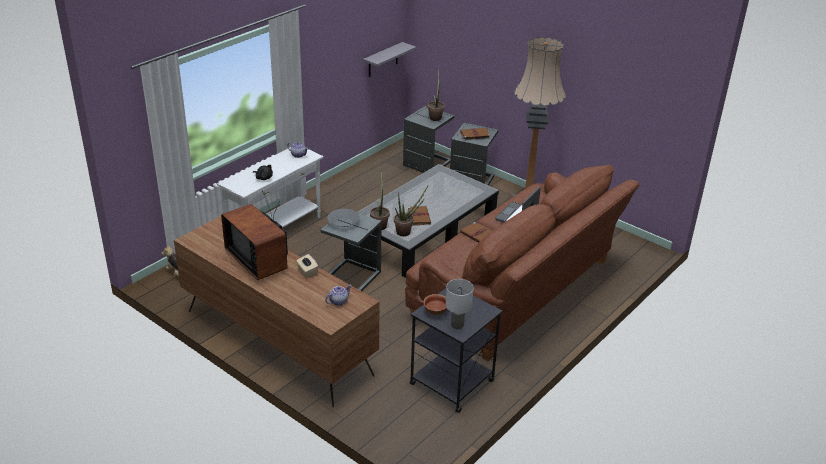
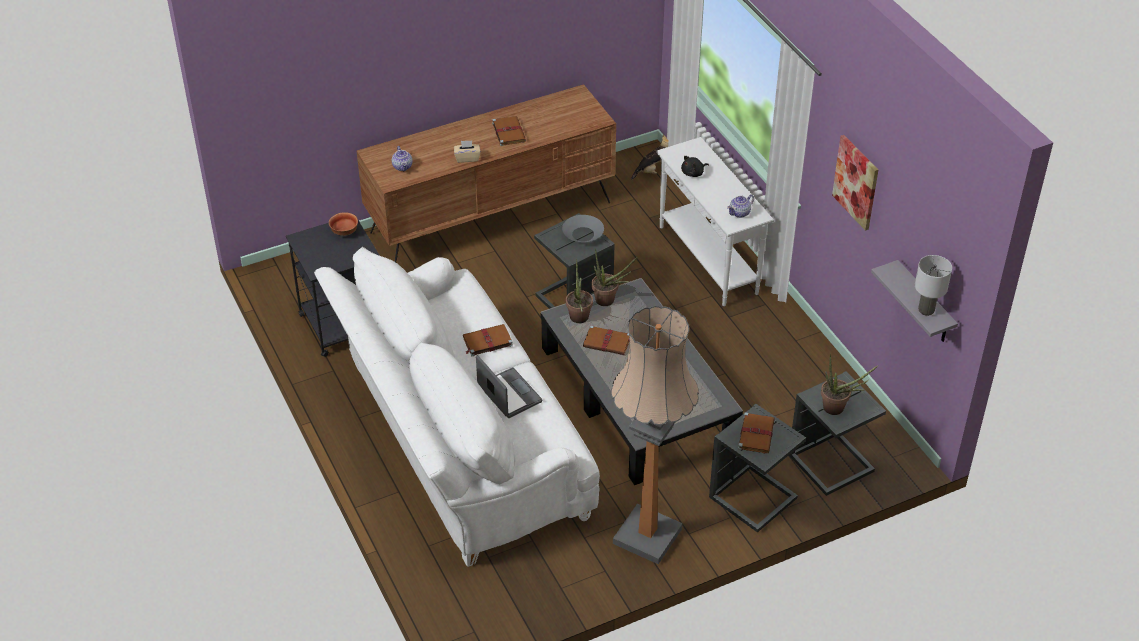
camera: 115 degrees right, 10 degrees up
television [221,191,288,280] -> brown book [492,116,526,146]
brown sofa [405,164,640,361] -> white sofa [314,247,600,567]
white table lamp [446,279,474,329] -> white table lamp moved to [915,255,952,316]
none -> picture [832,135,878,231]

